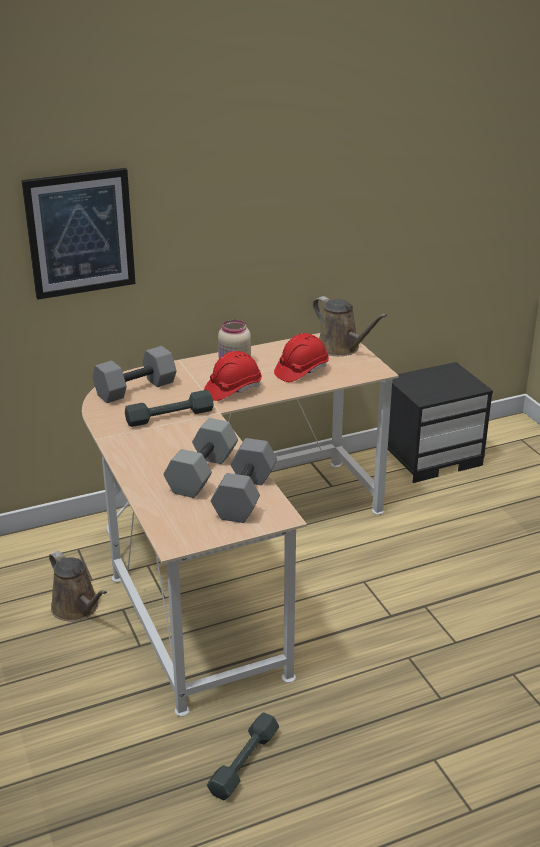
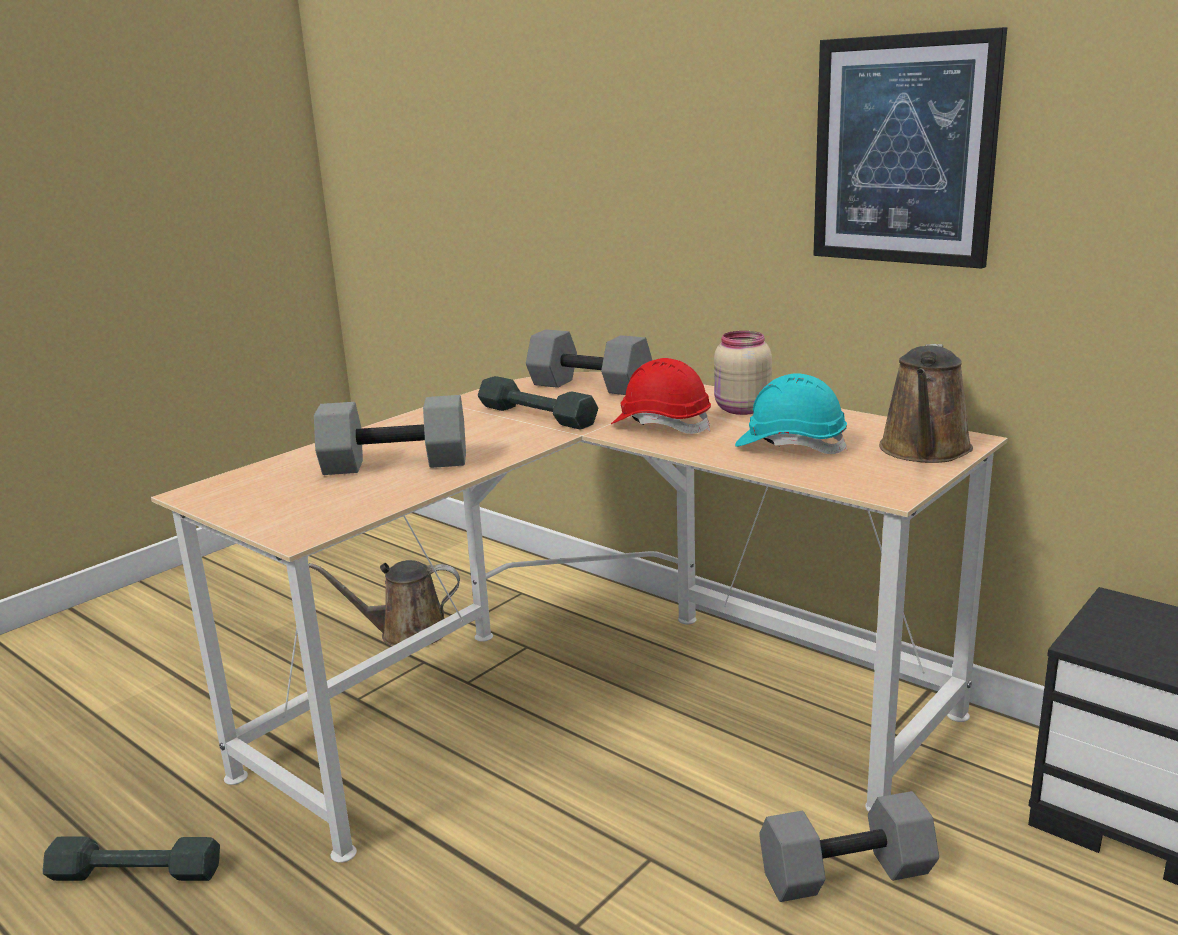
camera: 65 degrees right, 10 degrees down
picture [21,168,136,300] -> picture moved to [813,27,1007,269]
brown watering can [49,551,107,621] -> brown watering can turned 60 degrees clockwise [309,560,460,646]
grey dumbbell [211,438,277,523] -> grey dumbbell moved to [759,791,939,902]
red hard hat [274,333,329,382] -> turquoise hard hat [735,373,848,454]

